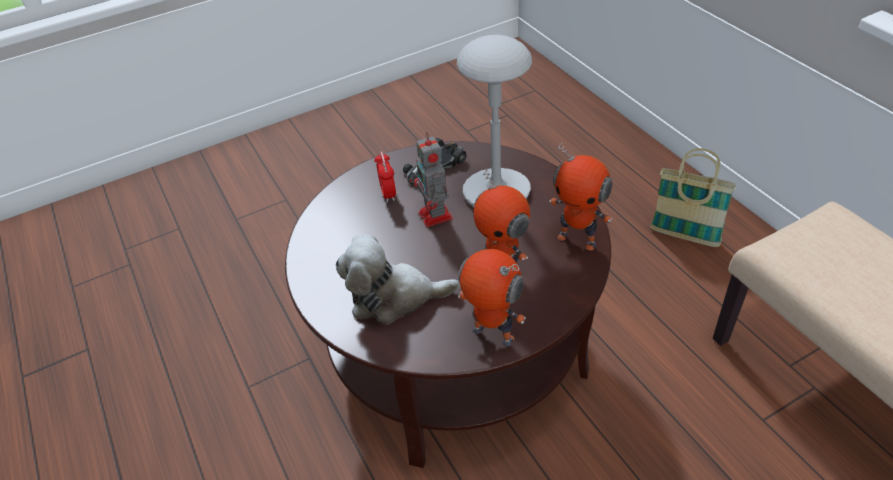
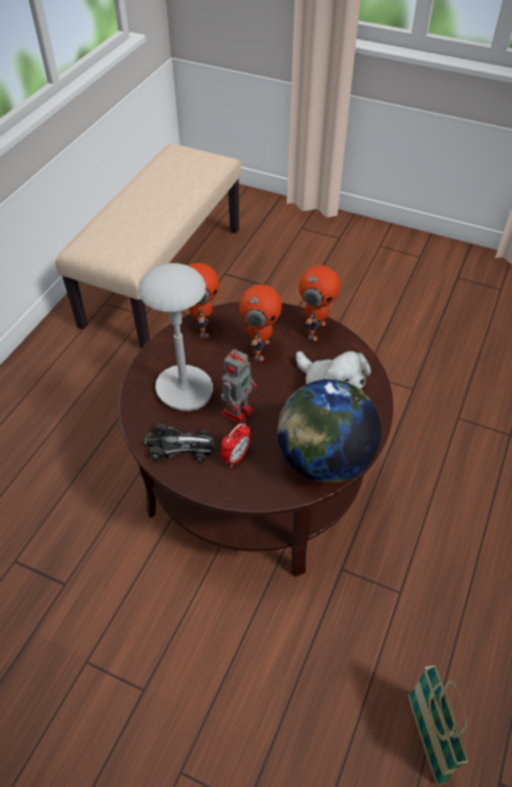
camera: 130 degrees left, 5 degrees up
toy robot [458,249,526,347] -> toy robot turned 150 degrees counterclockwise [299,265,340,341]
basket [650,148,736,247] -> basket moved to [408,665,469,785]
none -> globe [277,379,381,483]

